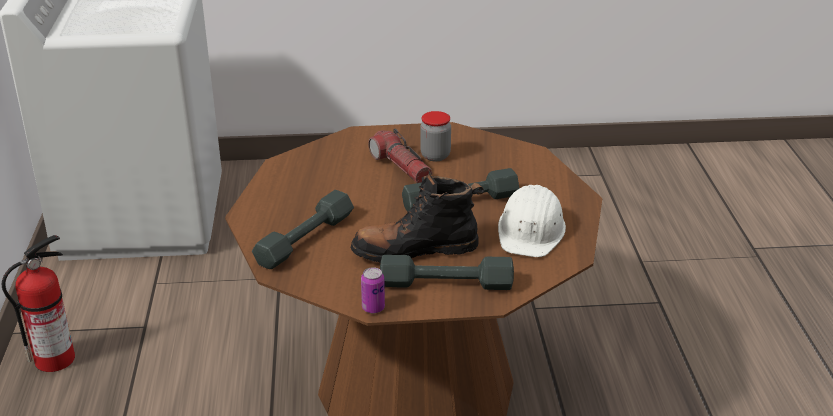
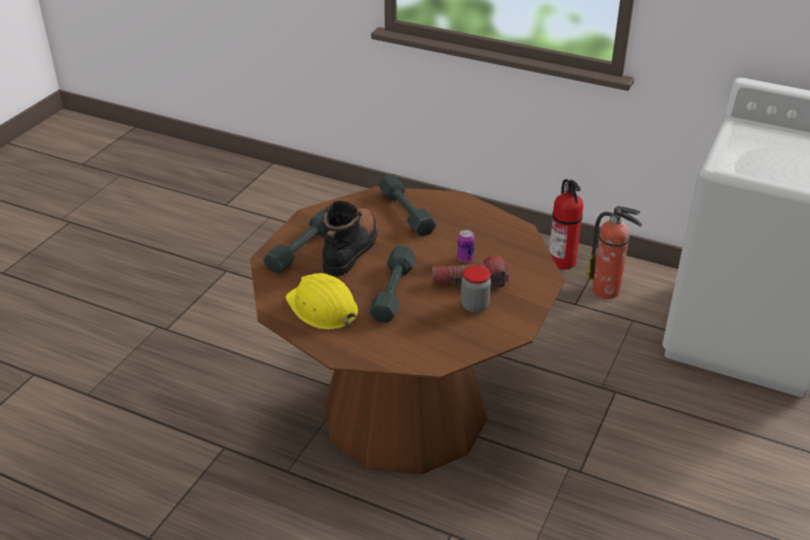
camera: 120 degrees right, 5 degrees up
can [361,267,385,314] -> can moved to [457,229,475,262]
white hard hat [498,185,566,257] -> yellow hard hat [285,273,358,330]
none -> fire extinguisher [586,206,642,299]

